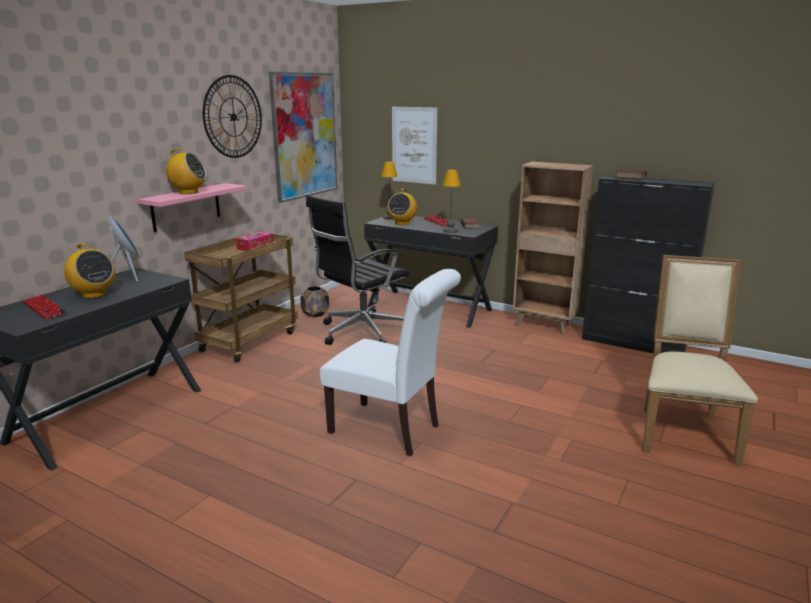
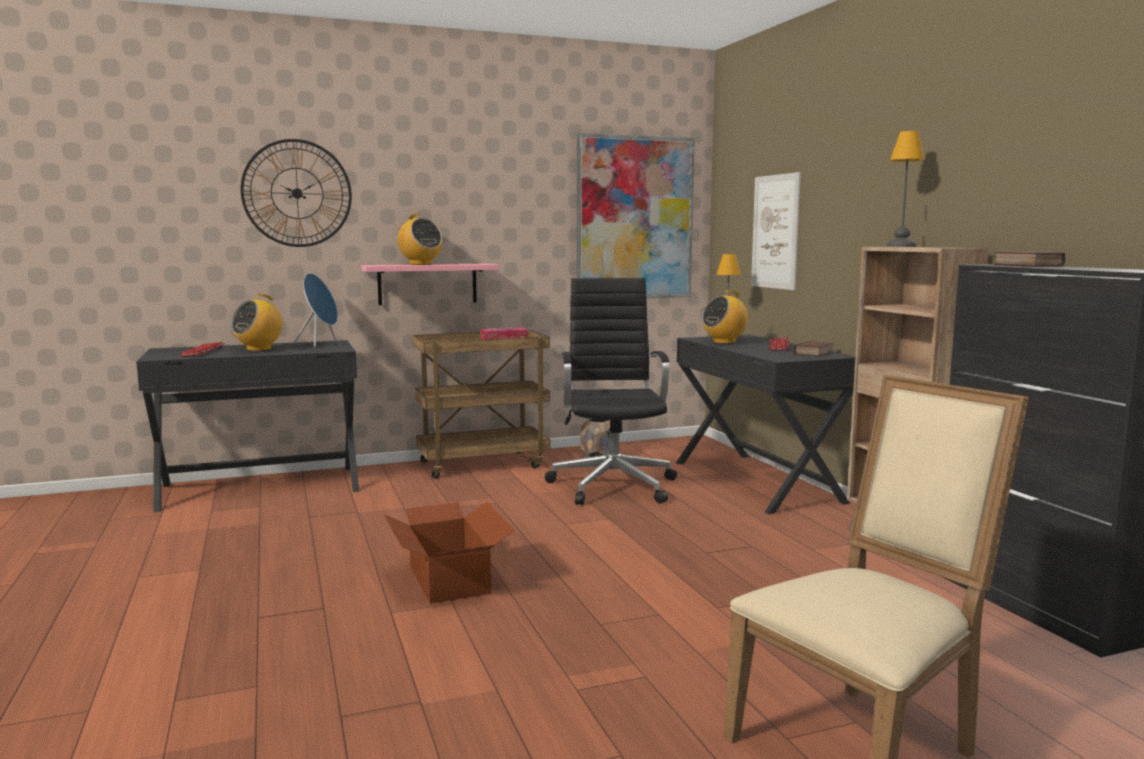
camera: 40 degrees right, 10 degrees down
radio [63,243,115,298] -> radio turned 45 degrees clockwise [231,294,283,351]
wall clock [203,75,262,158] -> wall clock moved to [241,139,352,247]
black office chair [306,195,409,345] -> black office chair turned 90 degrees clockwise [545,278,677,505]
white chair [320,269,461,456] -> cardboard box [384,502,515,604]
table lamp [443,170,461,233] -> table lamp moved to [887,131,925,247]

